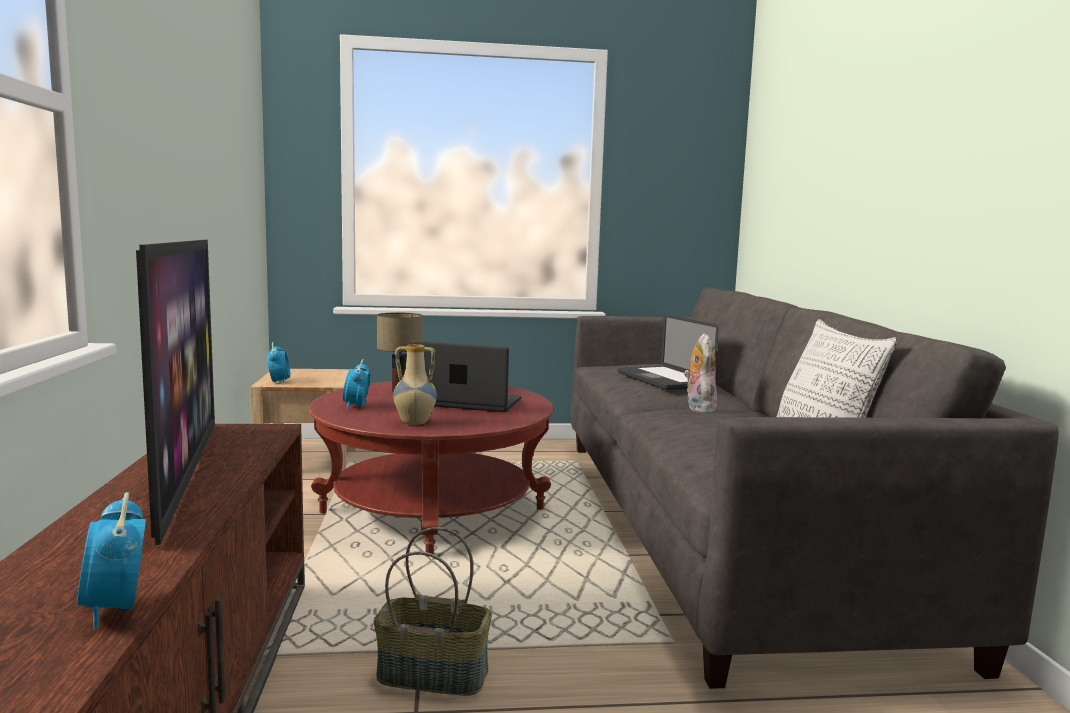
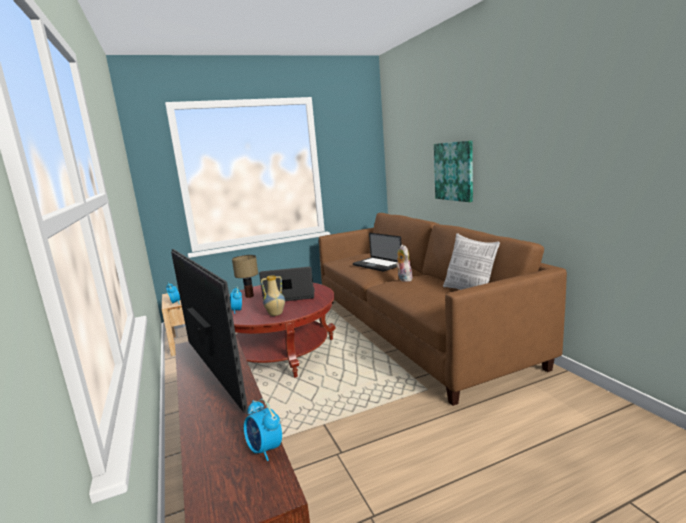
camera: 15 degrees left, 5 degrees up
basket [373,527,492,695] -> none
grey sofa [570,287,1059,689] -> brown sofa [319,213,567,406]
none -> picture [434,141,473,202]

